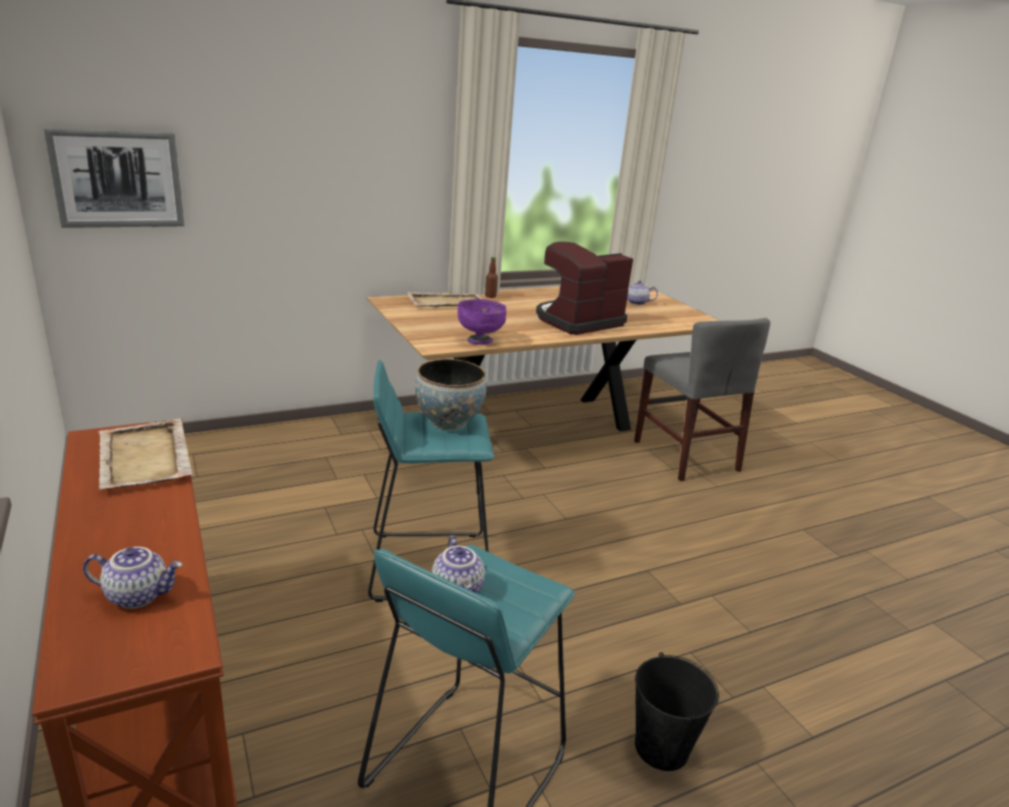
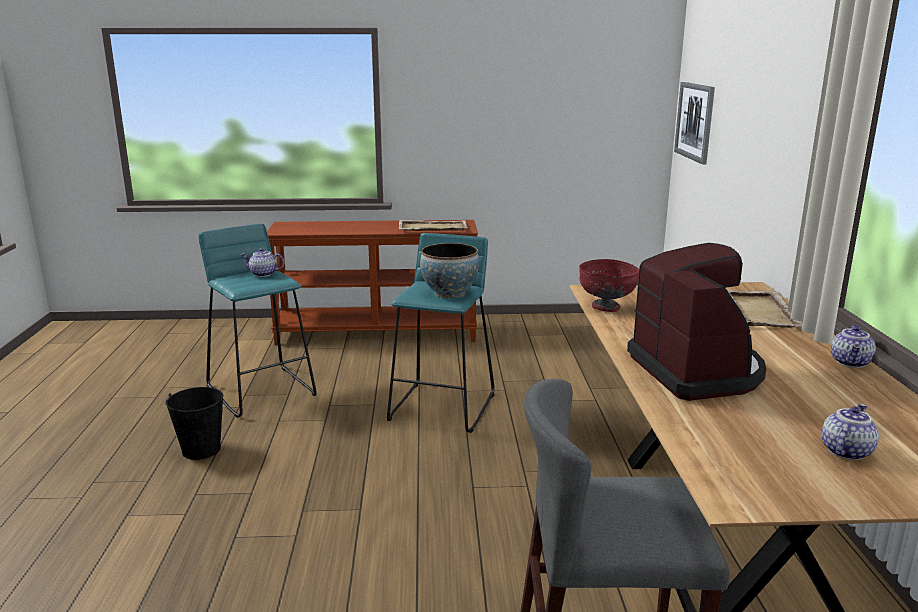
camera: 115 degrees right, 5 degrees down
teapot [83,547,182,609] -> teapot moved to [831,325,876,368]
purple bowl [457,299,506,345] -> red bowl [579,259,639,312]
bottle [485,257,498,298] -> none

